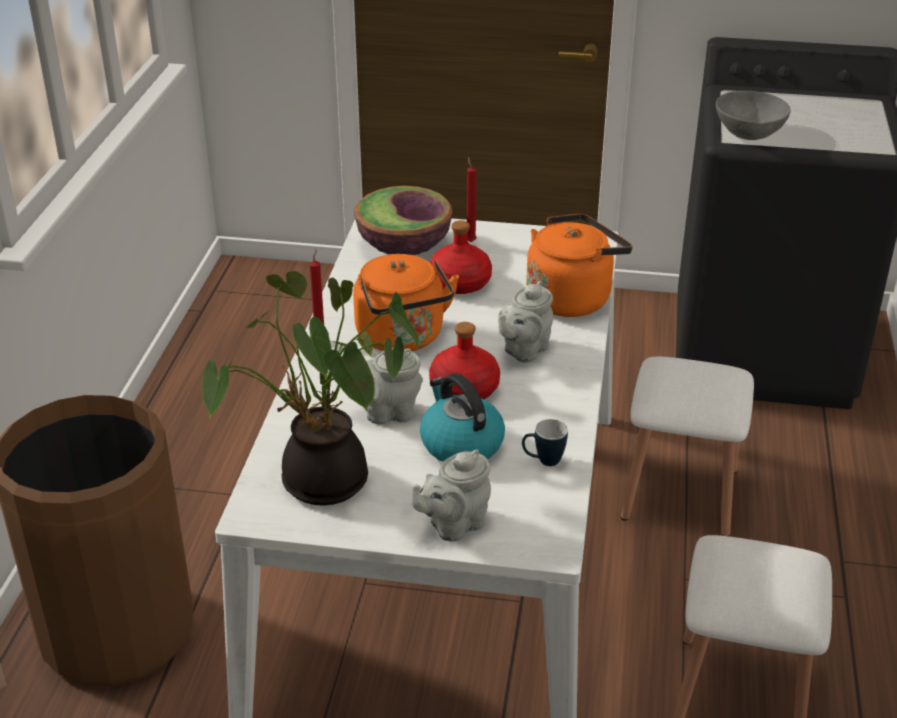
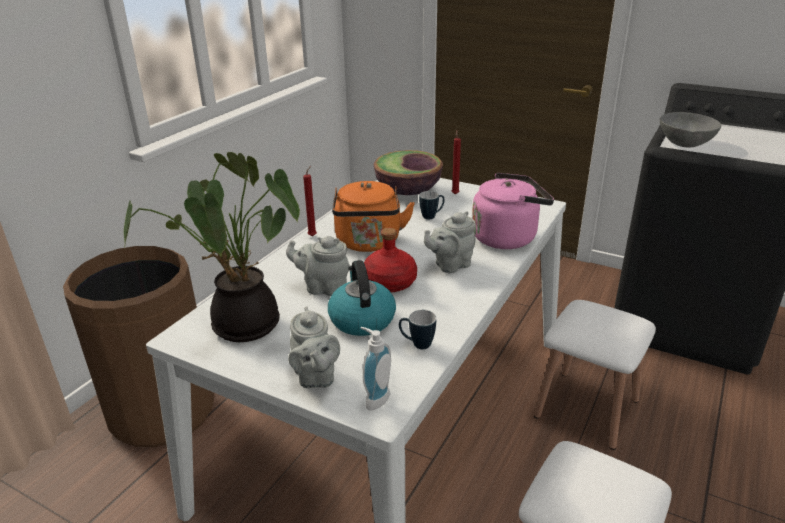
camera: 20 degrees right, 5 degrees down
grey teapot [411,449,491,542] -> grey teapot turned 90 degrees counterclockwise [288,306,340,388]
red bottle [430,220,492,294] -> mug [419,191,444,219]
orange kettle [526,214,633,317] -> pink kettle [472,173,554,249]
none -> soap dispenser [361,327,391,410]

